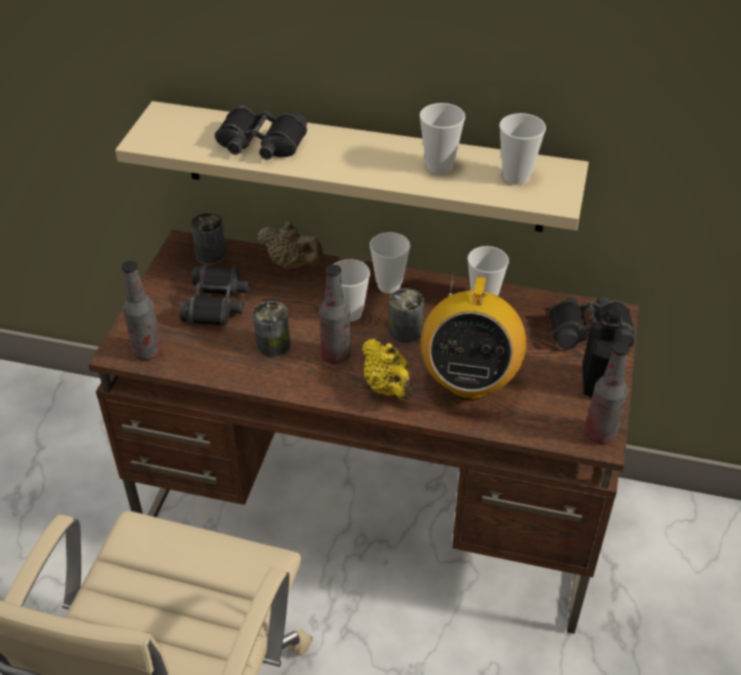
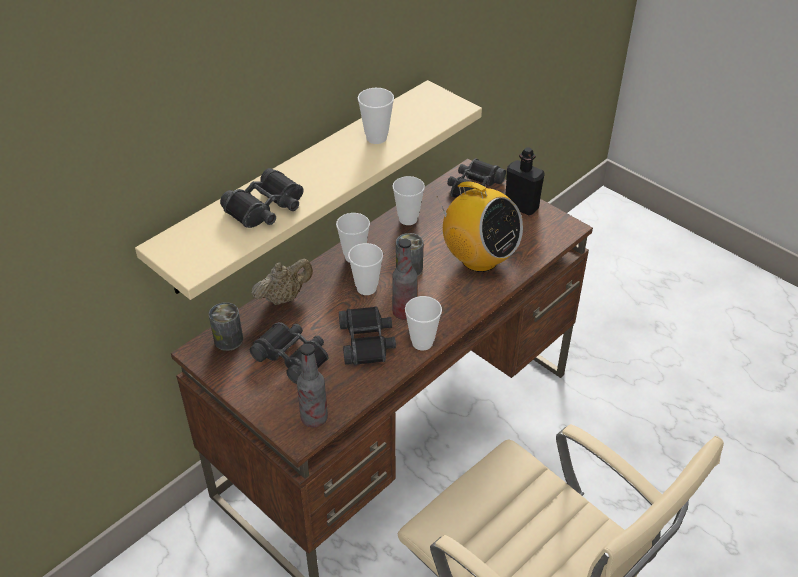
camera: 60 degrees left, 0 degrees up
can [253,301,290,358] -> black binoculars [339,306,396,365]
yellow teapot [362,339,412,400] -> none
cup [499,113,546,185] -> cup moved to [405,296,442,351]
bottle [585,342,630,444] -> none

